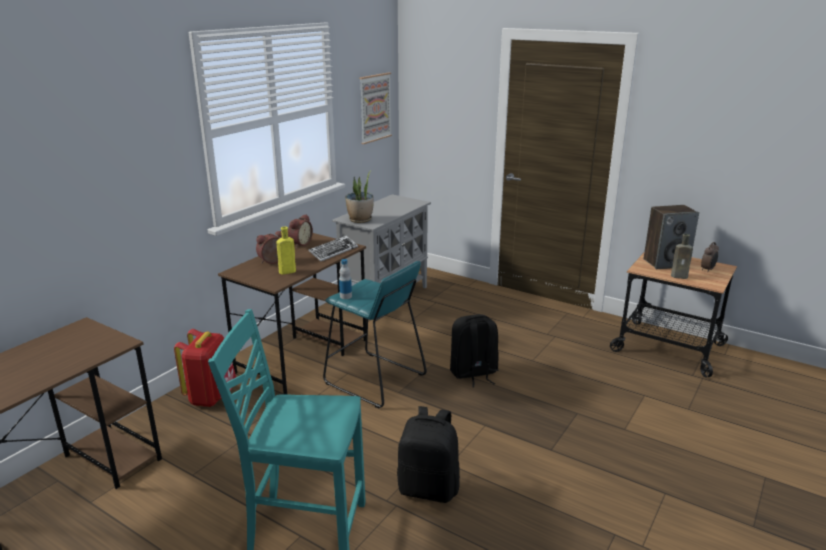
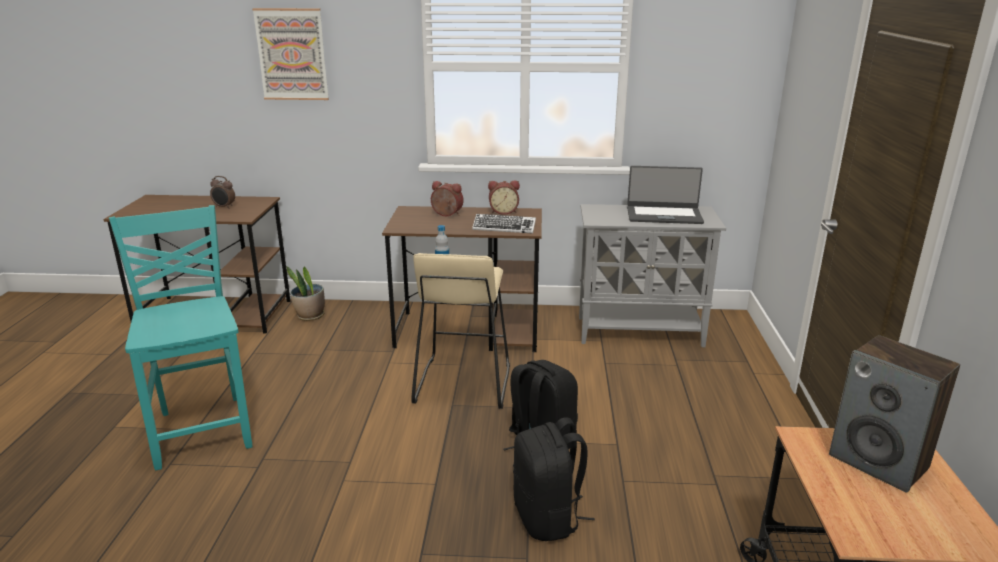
camera: 60 degrees right, 0 degrees up
red backpack [174,329,236,407] -> none
yellow bottle [276,227,296,275] -> none
turquoise stool [323,261,427,409] -> beige stool [411,253,510,409]
potted plant [345,170,374,223] -> potted plant moved to [286,266,325,321]
picture [359,72,392,144] -> picture moved to [252,8,329,100]
black backpack [397,406,460,503] -> black backpack moved to [513,417,595,541]
brown bottle [671,234,693,279] -> none
alarm clock [701,242,719,272] -> alarm clock moved to [210,176,235,209]
none -> laptop [627,166,704,224]

